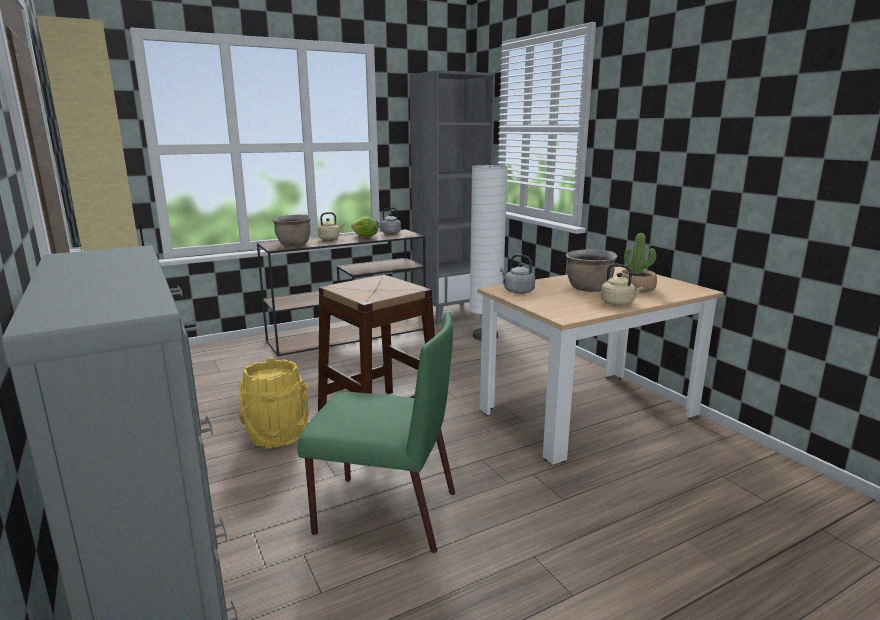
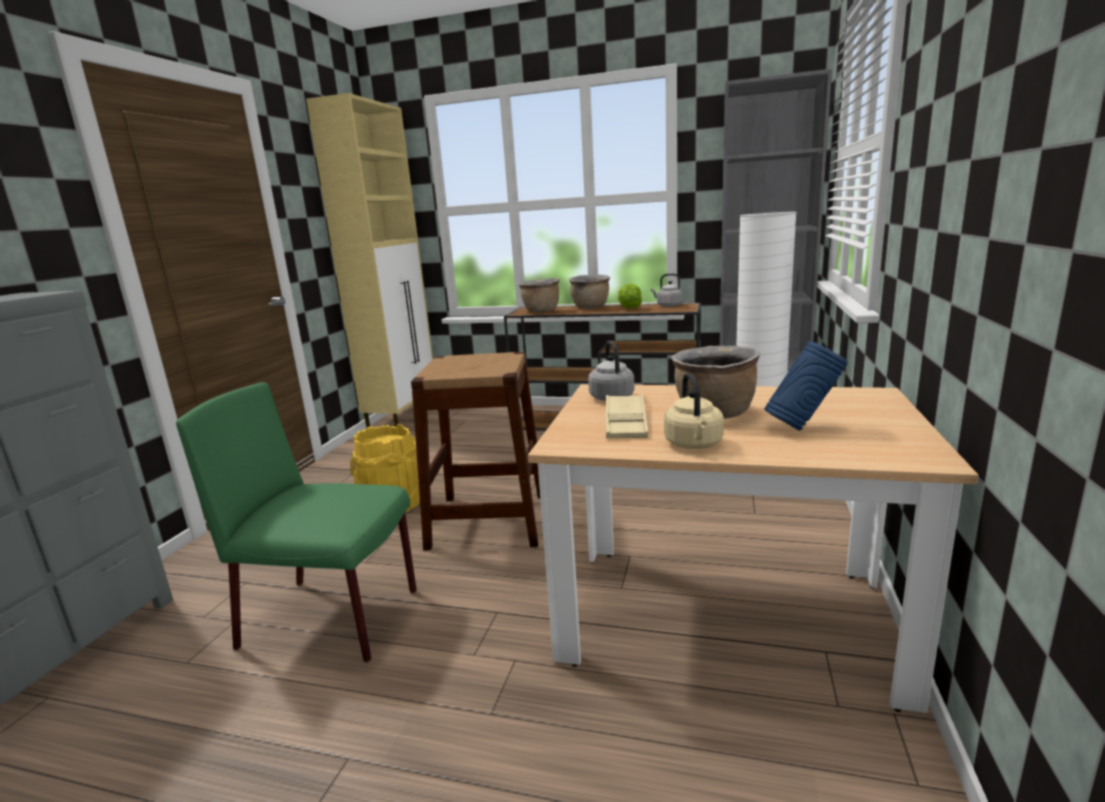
camera: 45 degrees right, 0 degrees up
green chair [298,312,455,553] -> green chair turned 135 degrees clockwise [176,382,417,662]
beige kettle [318,212,345,240] -> brown cooking pot [569,274,610,309]
potted plant [620,233,657,292] -> blue vase [765,341,848,430]
none -> beige tray [605,395,648,438]

